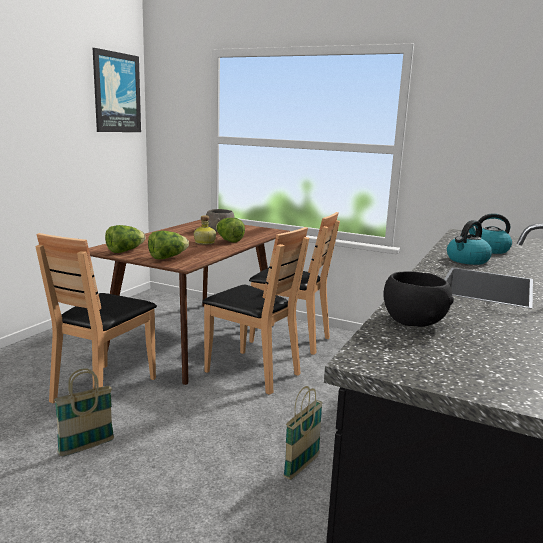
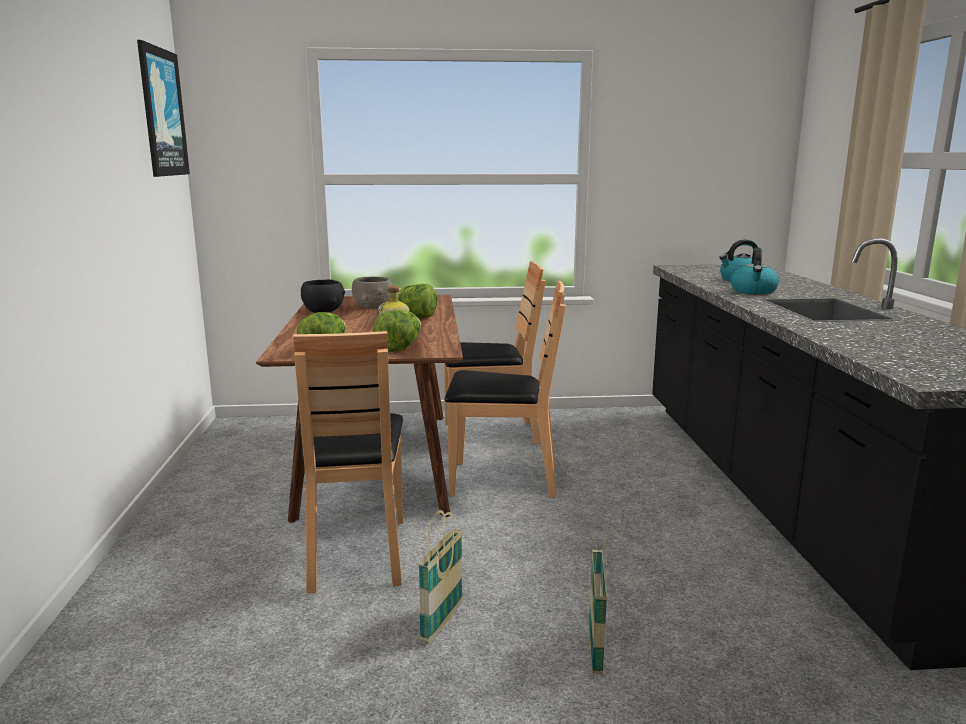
camera: 30 degrees left, 0 degrees up
basket [283,386,323,480] -> basket moved to [589,533,607,674]
black bowl [383,271,454,327] -> black bowl moved to [301,279,345,313]

